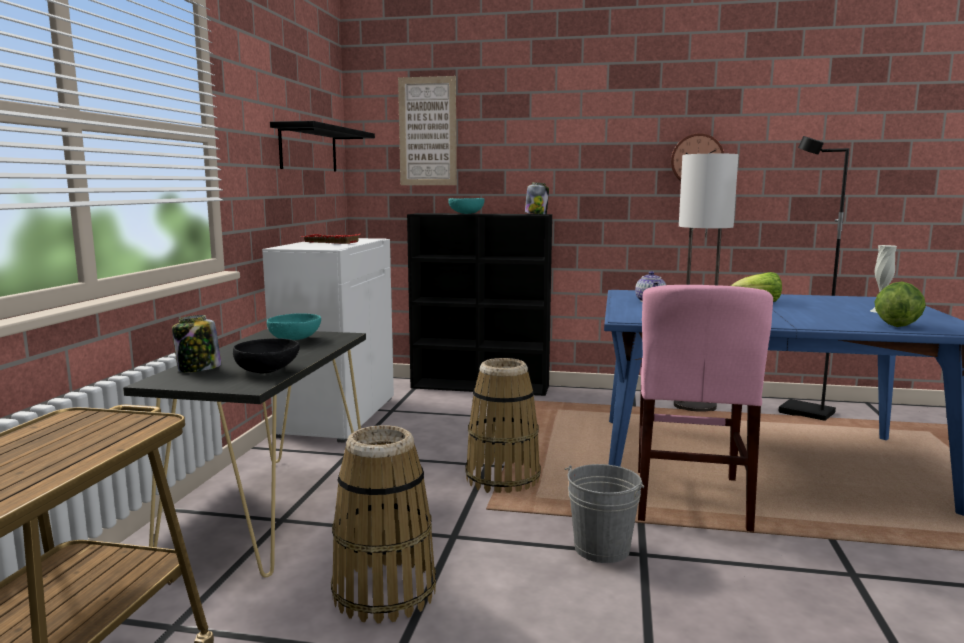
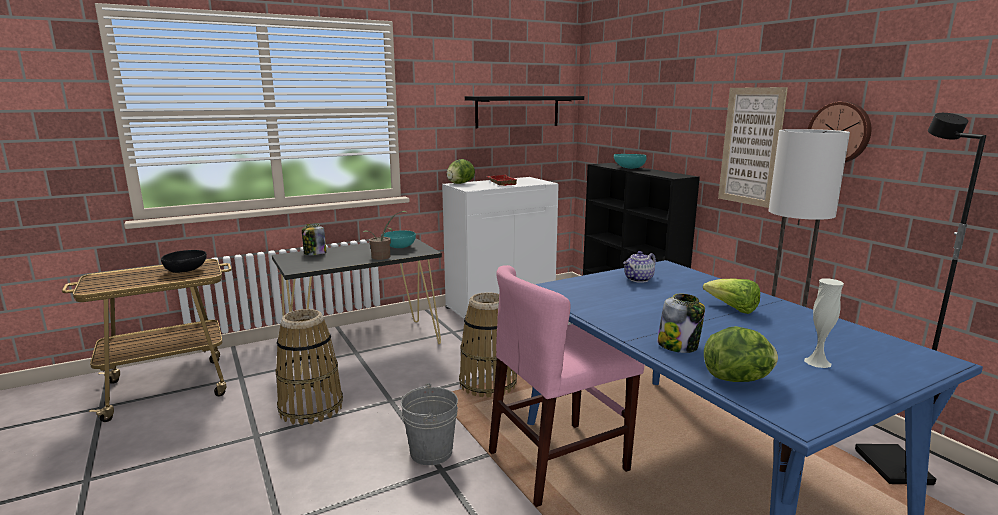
camera: 50 degrees right, 5 degrees up
black bowl [233,338,300,374] -> black bowl moved to [161,250,207,273]
picture [398,76,457,185] -> picture moved to [718,87,788,208]
jar [525,182,549,215] -> jar moved to [657,294,705,353]
none -> potted plant [362,211,408,260]
none -> lettuce [446,159,475,184]

